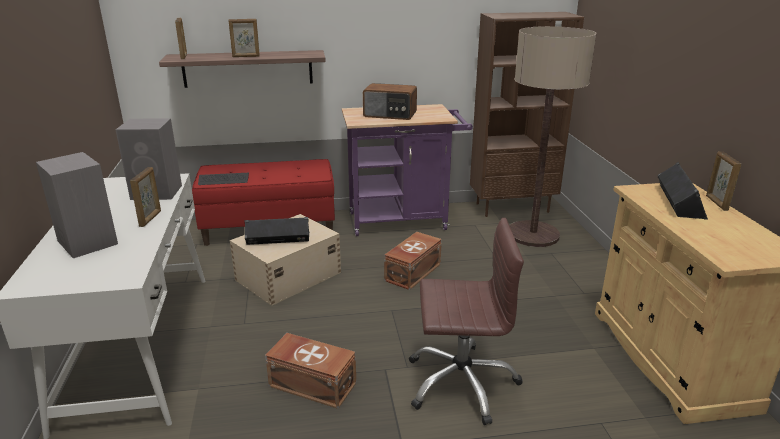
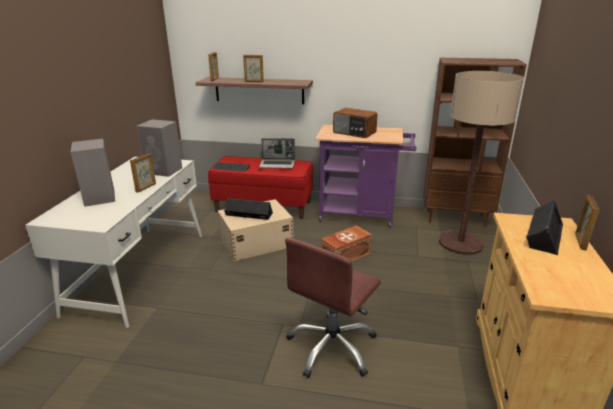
camera: 20 degrees right, 0 degrees up
brown storage box [265,333,356,409] -> none
brown office chair [409,218,524,425] -> brown office chair turned 105 degrees clockwise [285,238,381,378]
none -> laptop [259,138,295,168]

